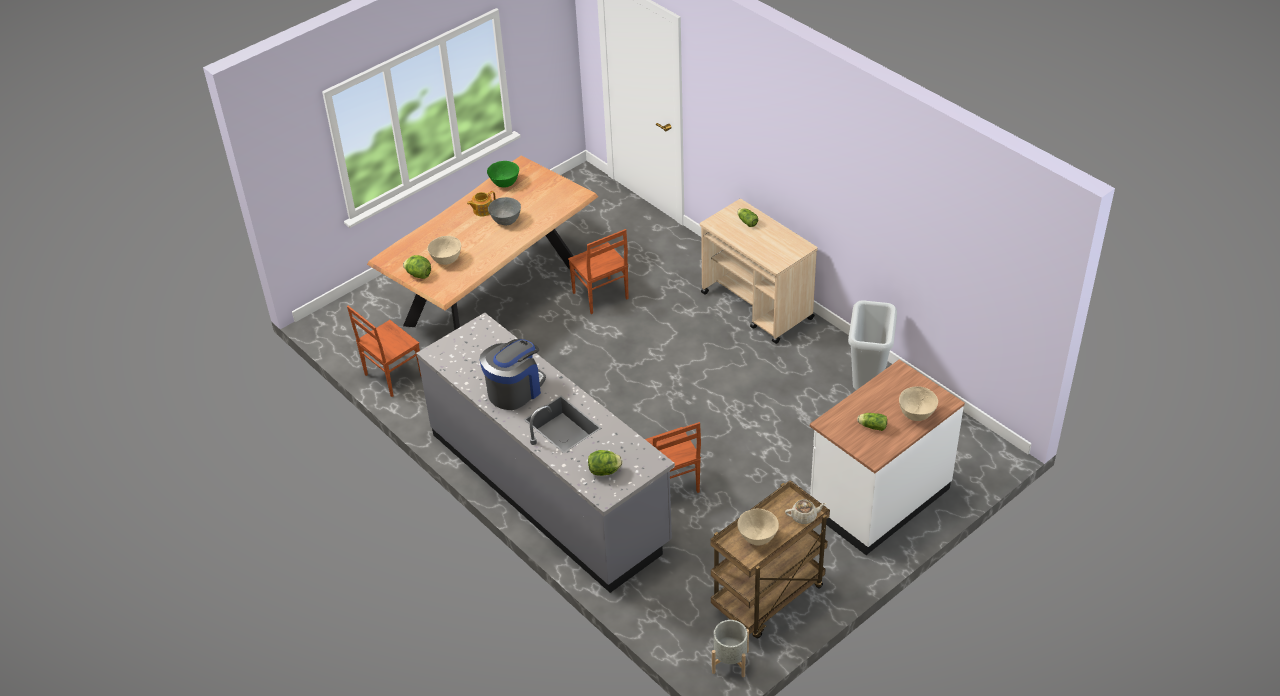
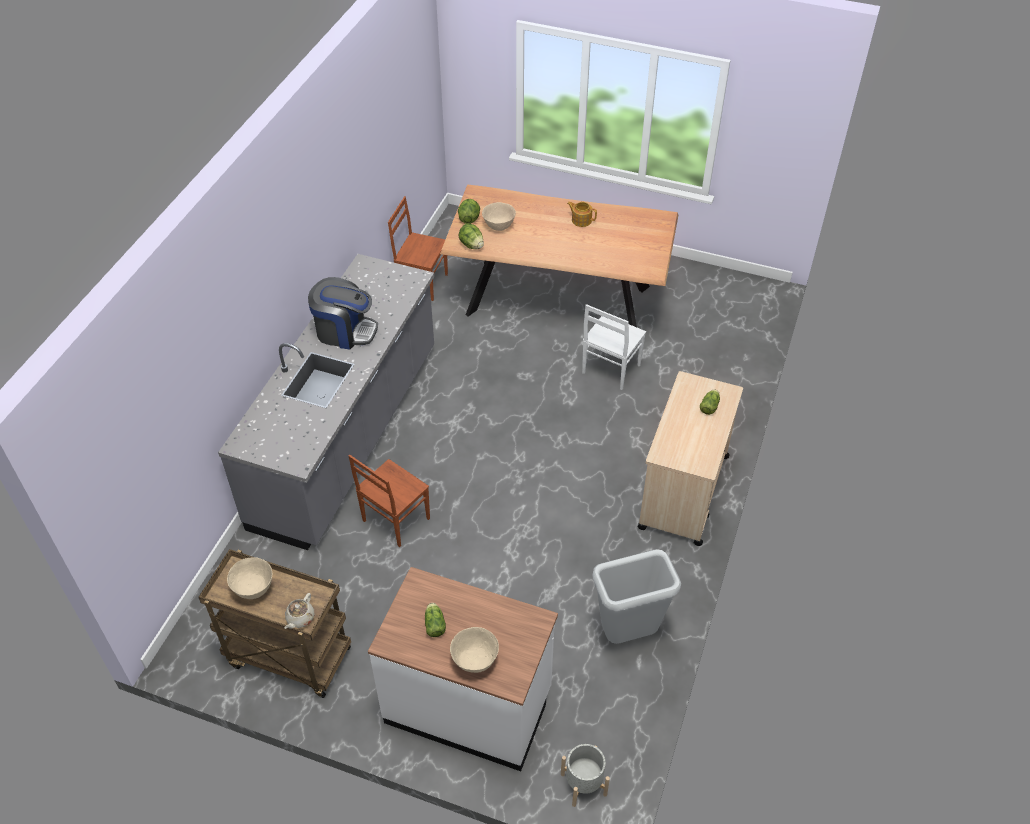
camera: 60 degrees right, 5 degrees up
green bowl [487,161,519,188] -> none
grey bowl [488,197,521,226] -> none
brown chair [568,229,629,314] -> white chair [582,304,646,390]
lettuce [588,450,622,476] -> lettuce moved to [458,223,484,249]
grey planter [712,620,749,677] -> grey planter moved to [561,744,610,807]
beige teapot [785,499,826,524] -> beige teapot turned 60 degrees clockwise [285,593,315,629]

